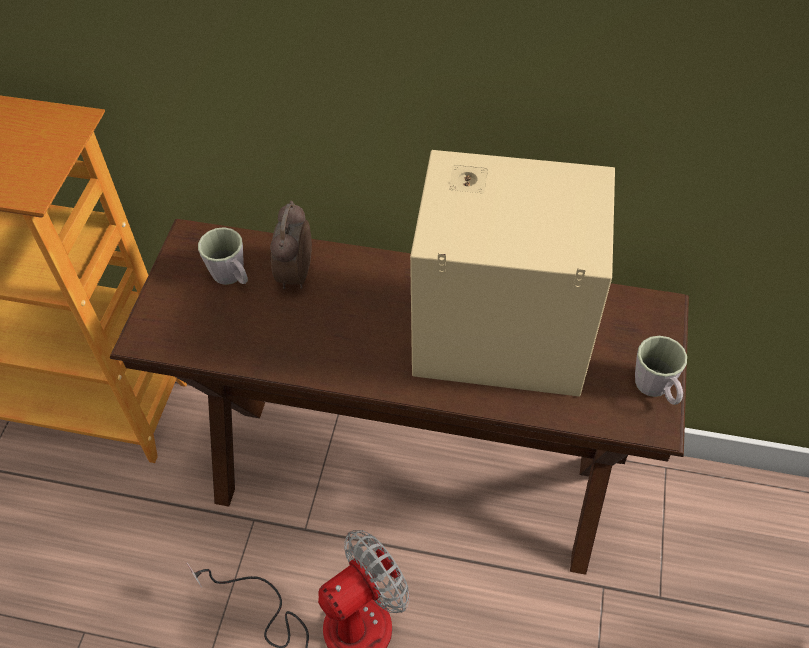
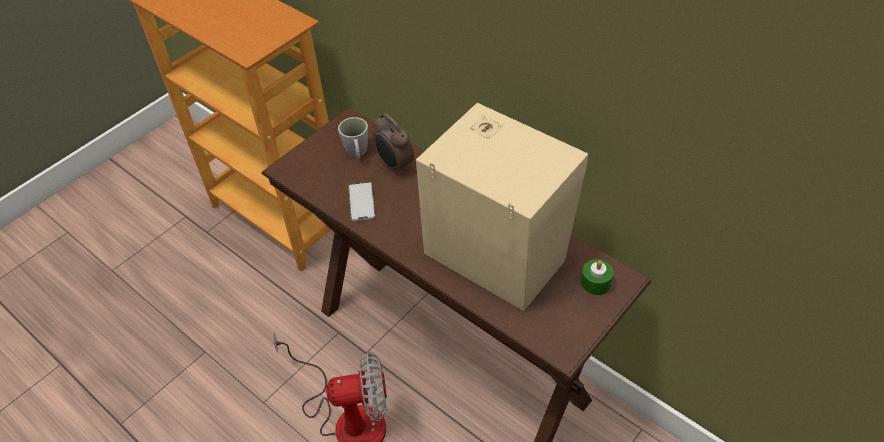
camera: 30 degrees right, 5 degrees down
alarm clock [270,201,312,289] -> alarm clock turned 75 degrees counterclockwise [373,114,414,175]
grey mug [635,336,687,405] -> none
none -> phone [349,182,375,221]
none -> green candle [581,259,613,295]

